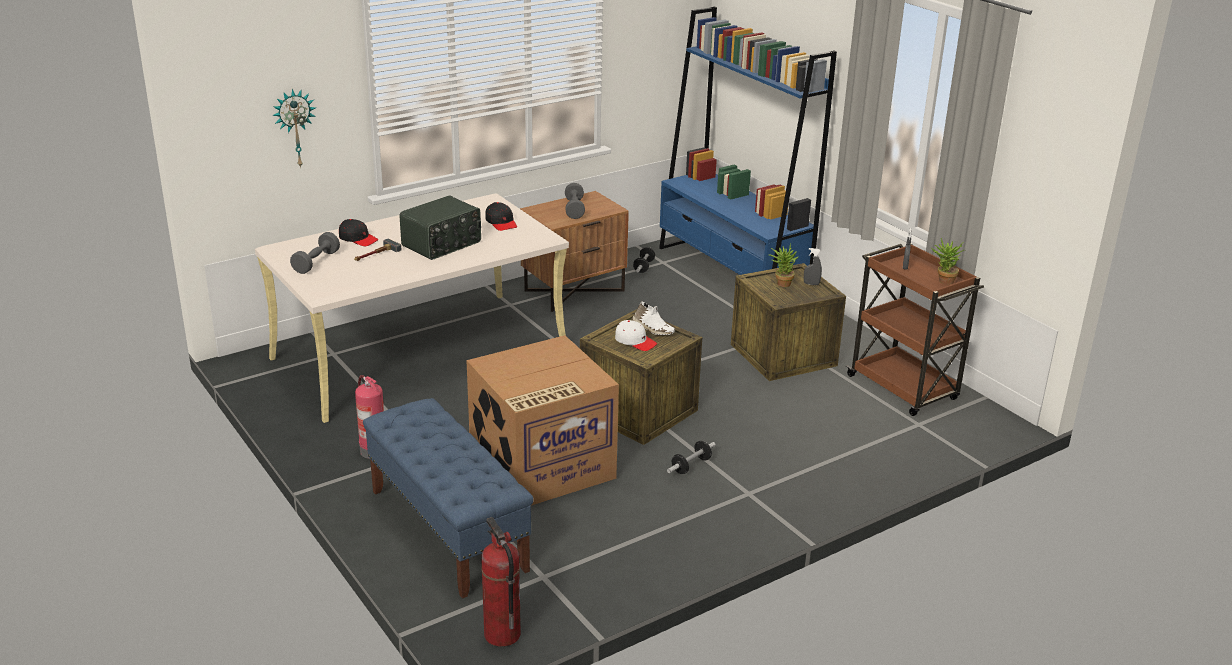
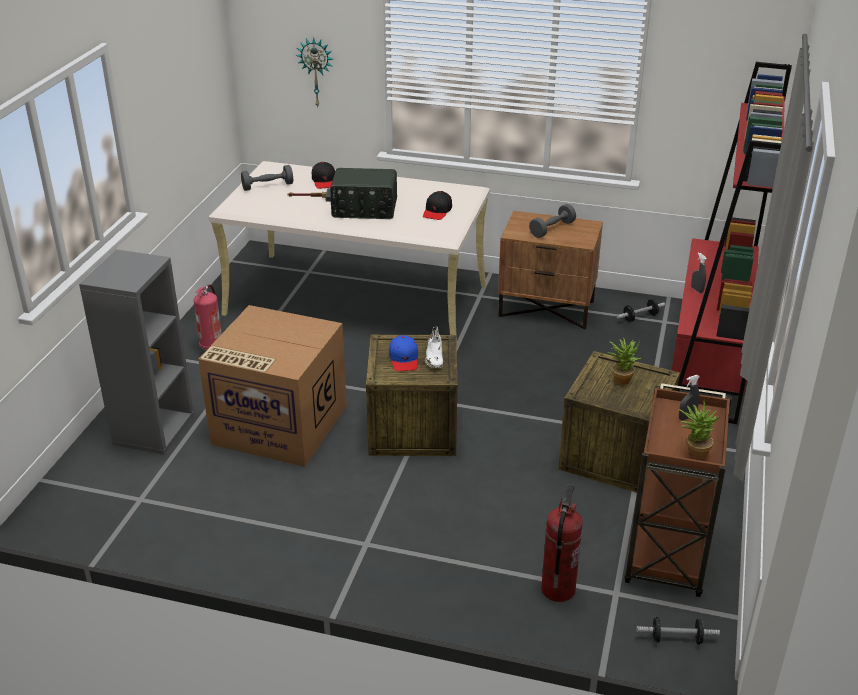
camera: 50 degrees right, 5 degrees up
blue bench [363,398,534,599] -> grey bookcase [79,250,194,455]
fire extinguisher [481,517,521,647] -> fire extinguisher moved to [541,484,583,602]
white cap [615,320,657,351] -> blue cap [389,335,418,371]
blue bookcase [659,7,837,275] -> red bookcase [672,62,792,424]
dumbbell [667,441,716,474] -> dumbbell moved to [636,617,720,645]
grey spray bottle [804,248,822,285] -> grey spray bottle moved to [691,252,707,293]

